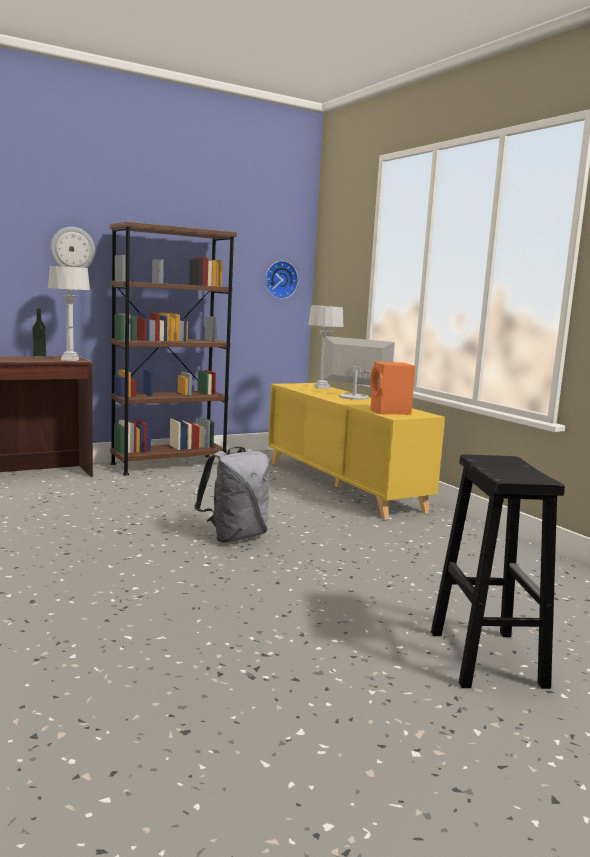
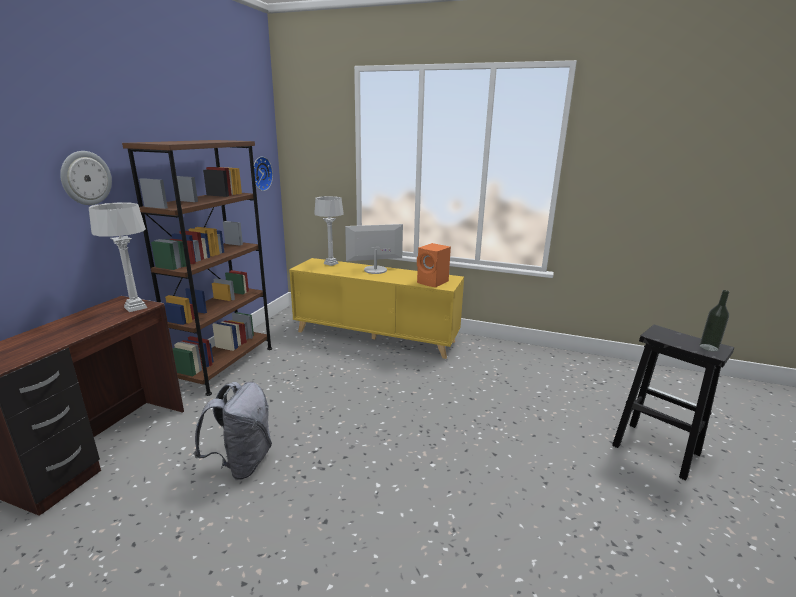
camera: 40 degrees left, 10 degrees up
bottle [32,308,47,358] -> bottle moved to [700,290,730,352]
grey backpack [194,446,270,543] -> grey backpack moved to [194,382,272,480]

